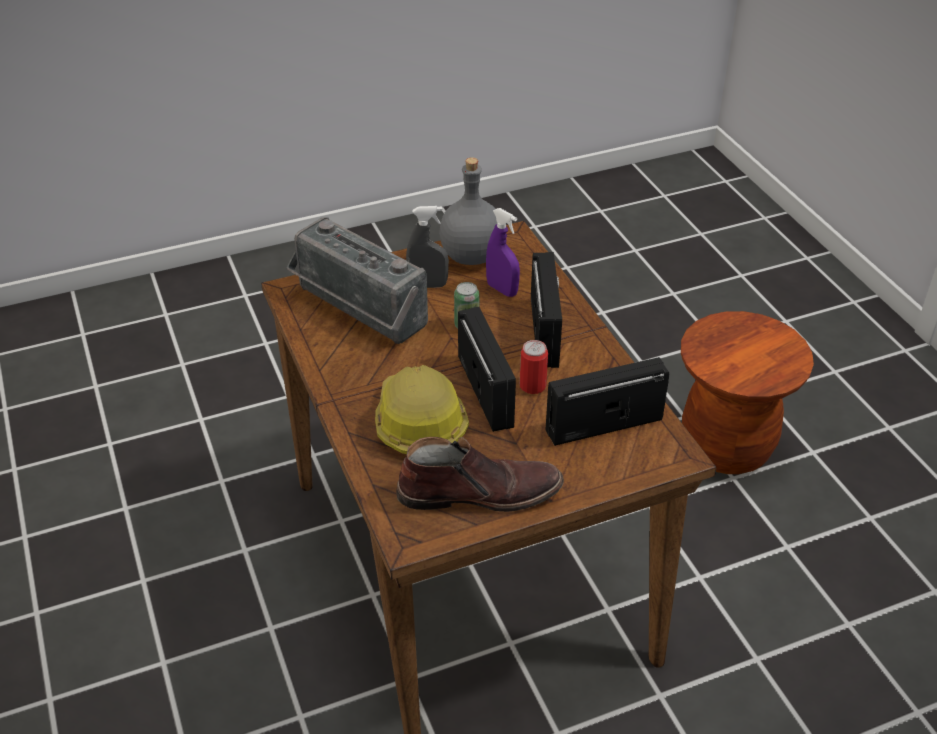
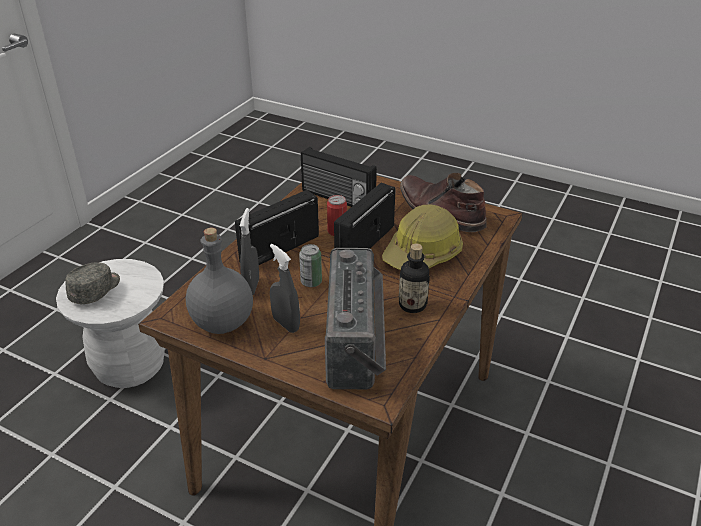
camera: 130 degrees left, 5 degrees down
purple spray bottle [486,208,520,297] -> grey spray bottle [240,208,259,295]
brown stool [681,311,814,474] -> white stool [56,259,165,388]
none -> grey cap [65,262,120,304]
none -> bottle [399,244,430,313]

